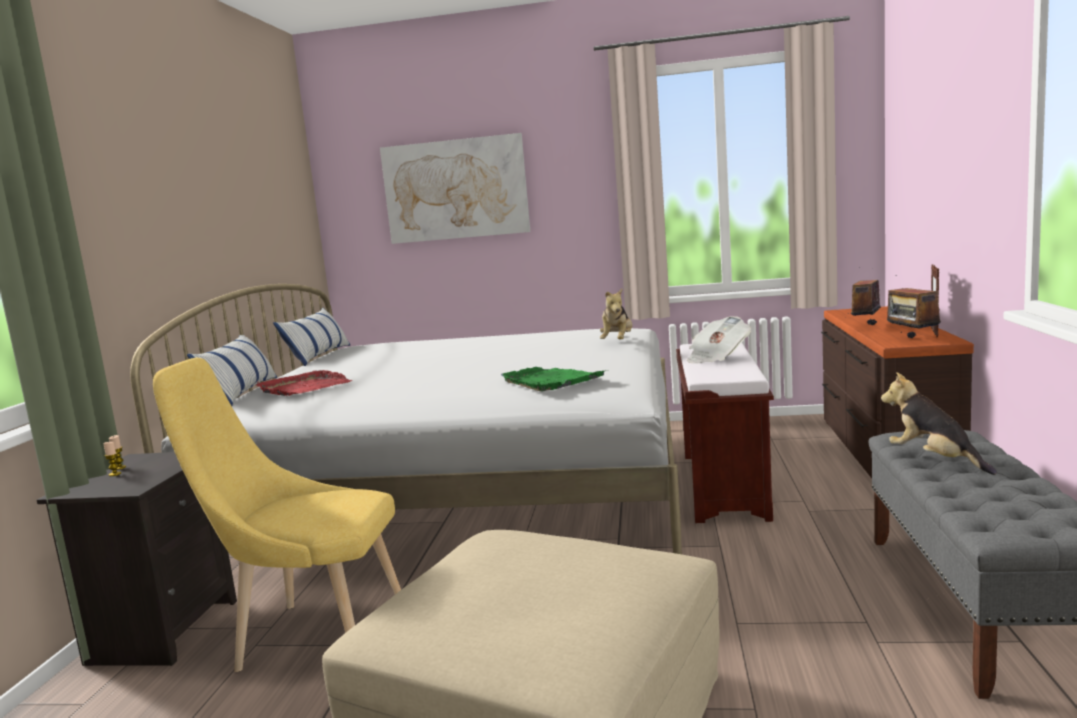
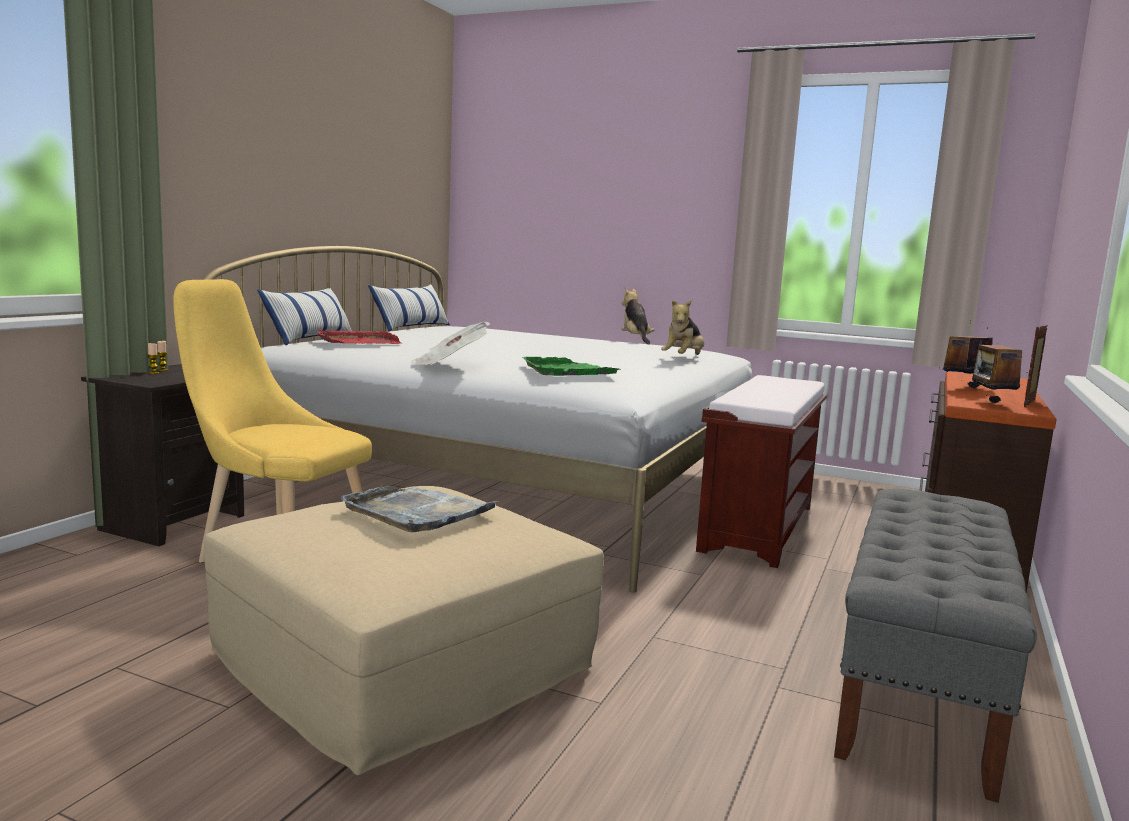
camera: 15 degrees right, 0 degrees up
picture [380,133,530,244] -> none
newspaper [687,316,751,364] -> newspaper moved to [411,322,490,365]
plush toy [881,372,997,475] -> plush toy moved to [622,288,654,344]
none -> grey tray [341,486,501,532]

